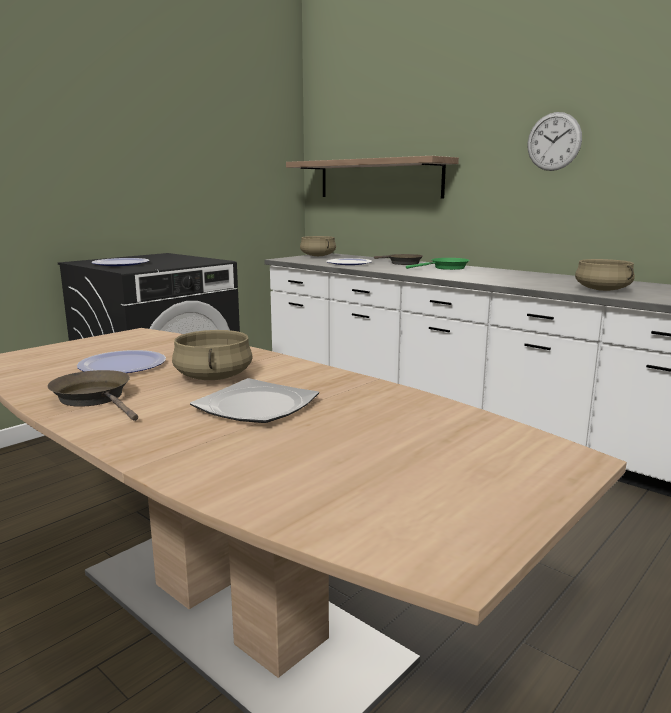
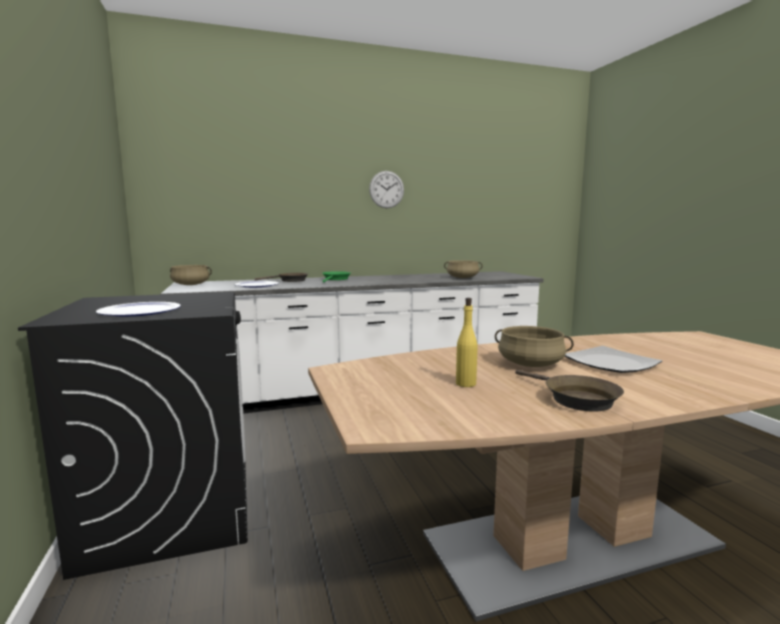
camera: 60 degrees left, 5 degrees down
brown frying pan [47,370,138,421] -> brown frying pan turned 105 degrees counterclockwise [515,370,624,412]
plate [77,350,166,373] -> yellow bottle [456,298,478,387]
shelf [286,156,459,198] -> none

